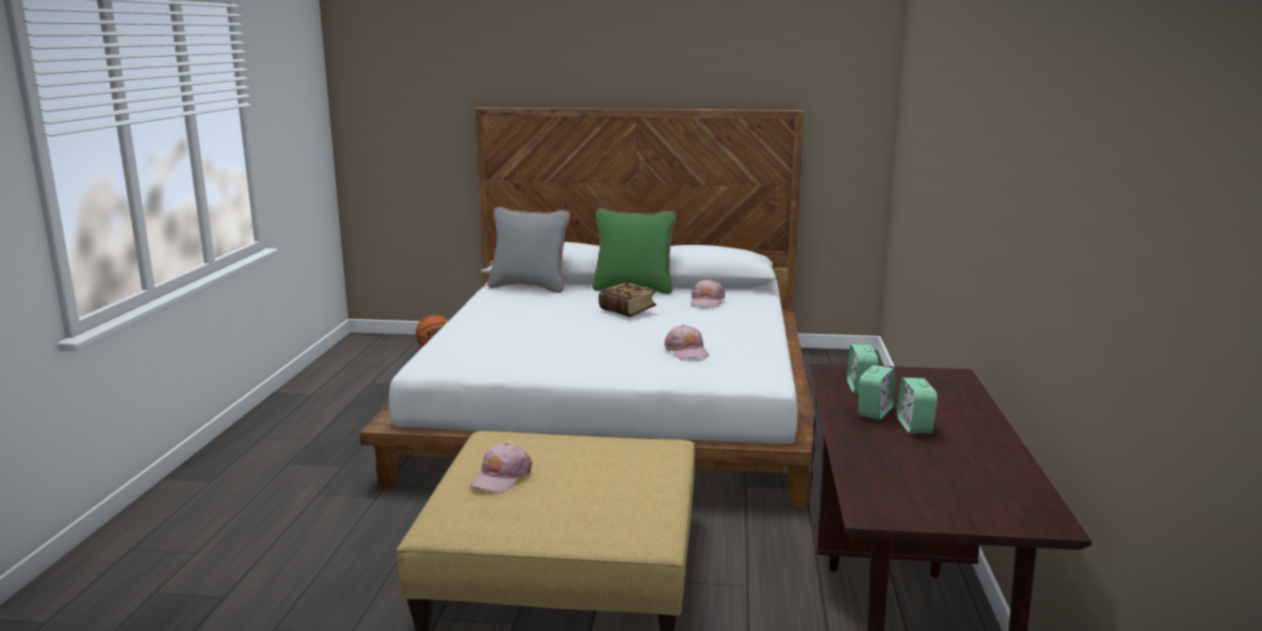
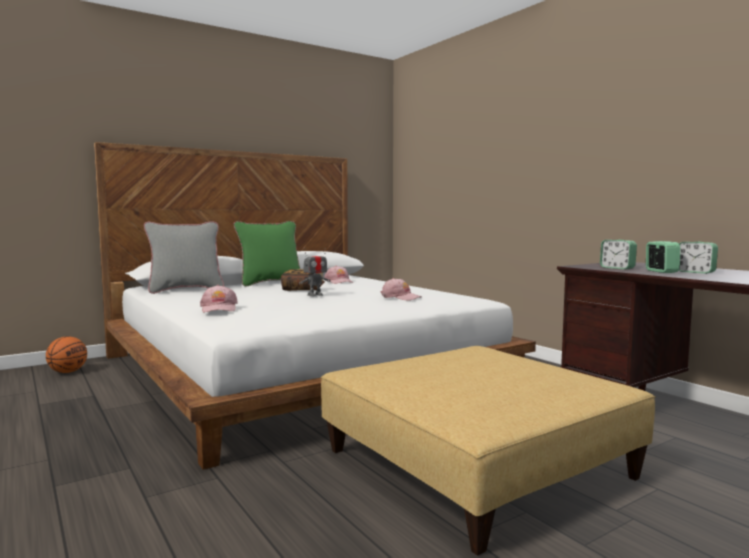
camera: 40 degrees left, 10 degrees down
pink cap [470,443,532,493] -> pink cap moved to [200,285,238,312]
none -> toy robot [299,248,330,296]

